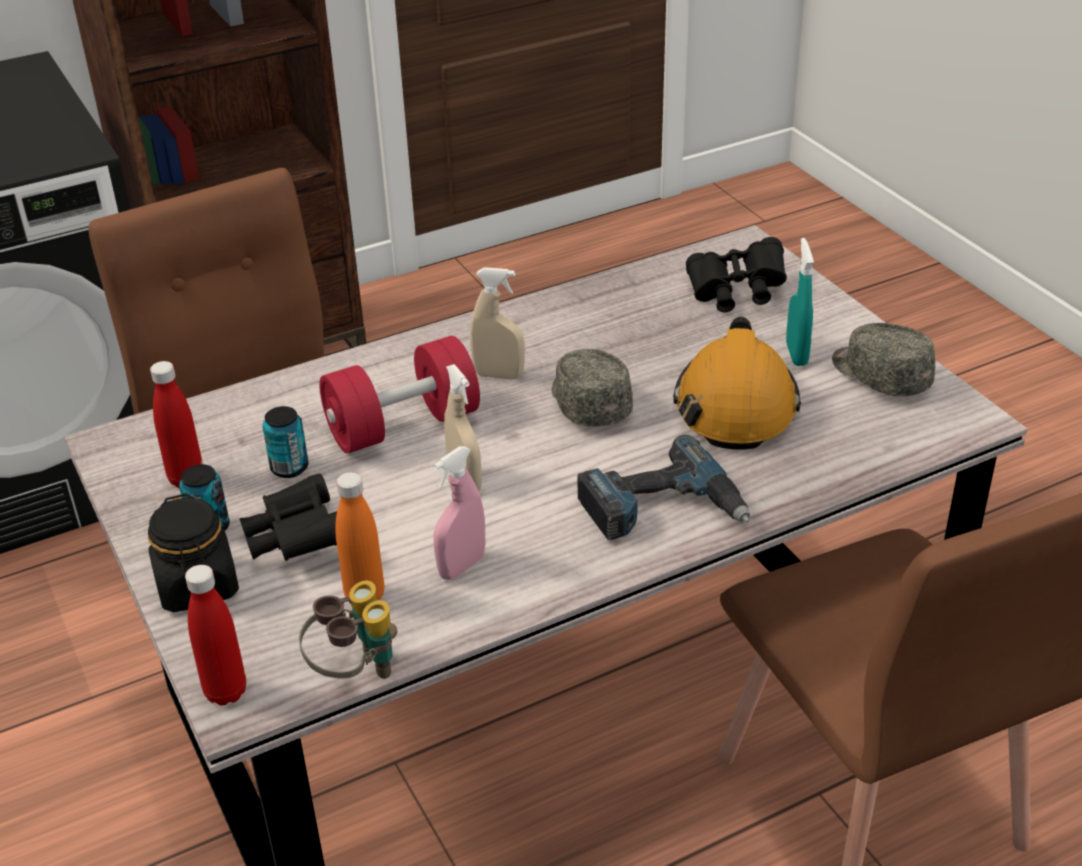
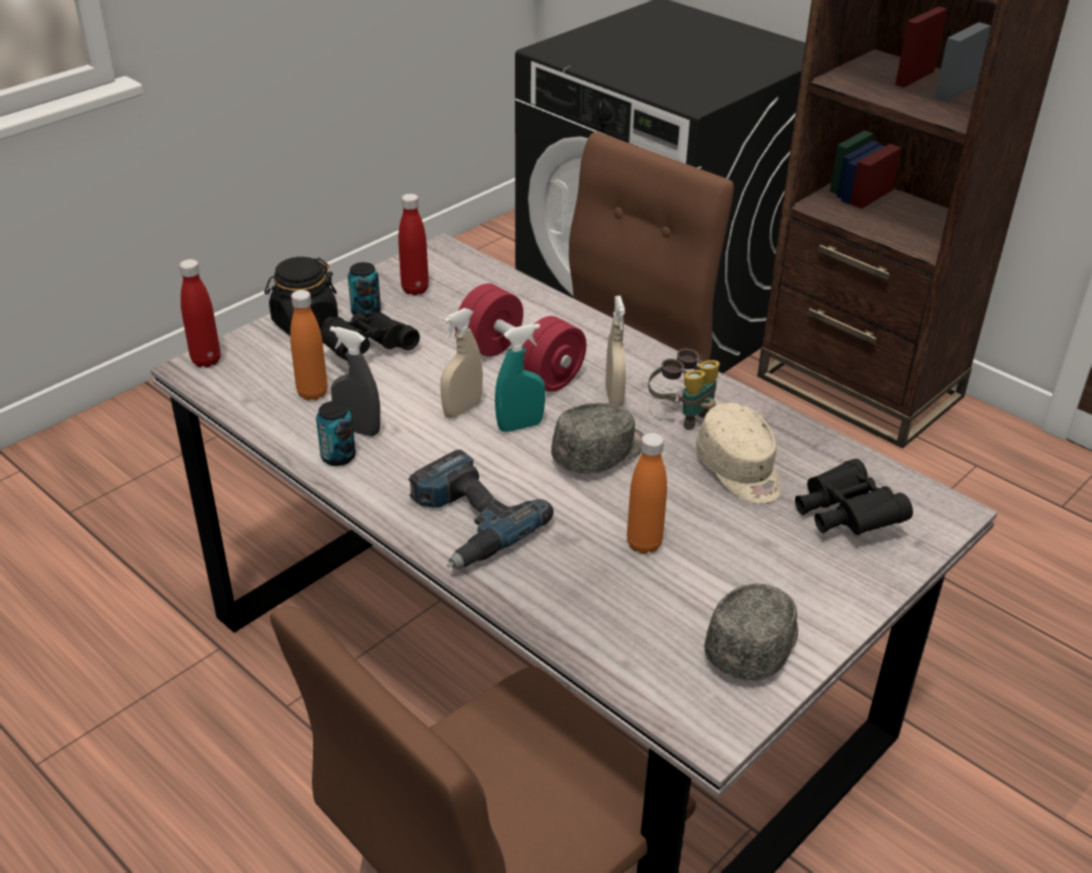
camera: 70 degrees right, 0 degrees up
can [262,406,308,478] -> can moved to [316,401,356,466]
binoculars [299,581,397,679] -> binoculars moved to [648,349,720,430]
pink spray bottle [433,446,485,580] -> grey spray bottle [330,326,380,437]
orange hard hat [673,317,801,449] -> orange bottle [627,433,667,554]
turquoise spray bottle [786,238,814,366] -> turquoise spray bottle moved to [495,323,545,432]
none -> beige cap [696,403,781,504]

